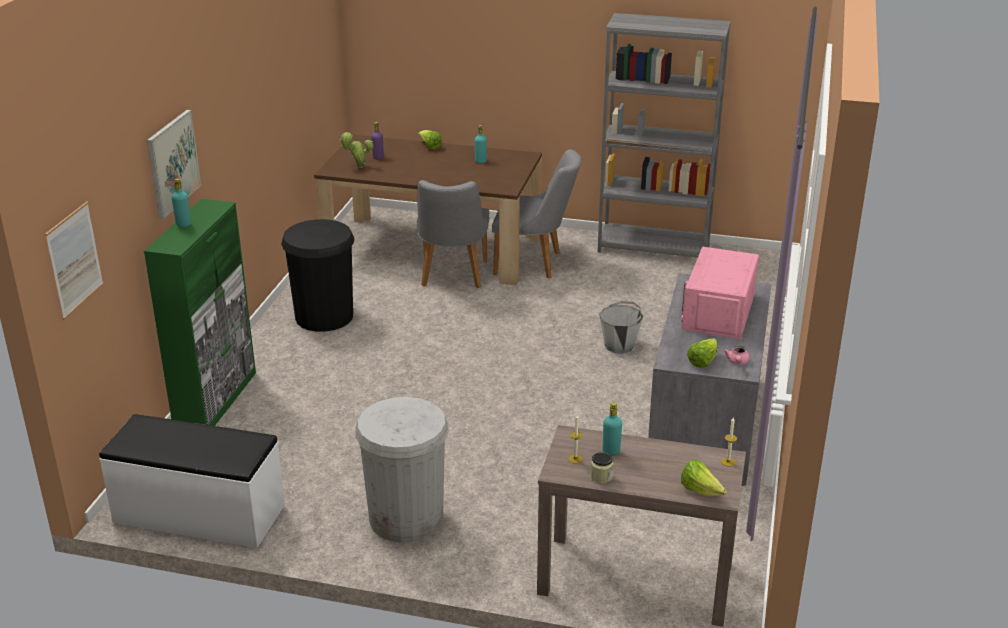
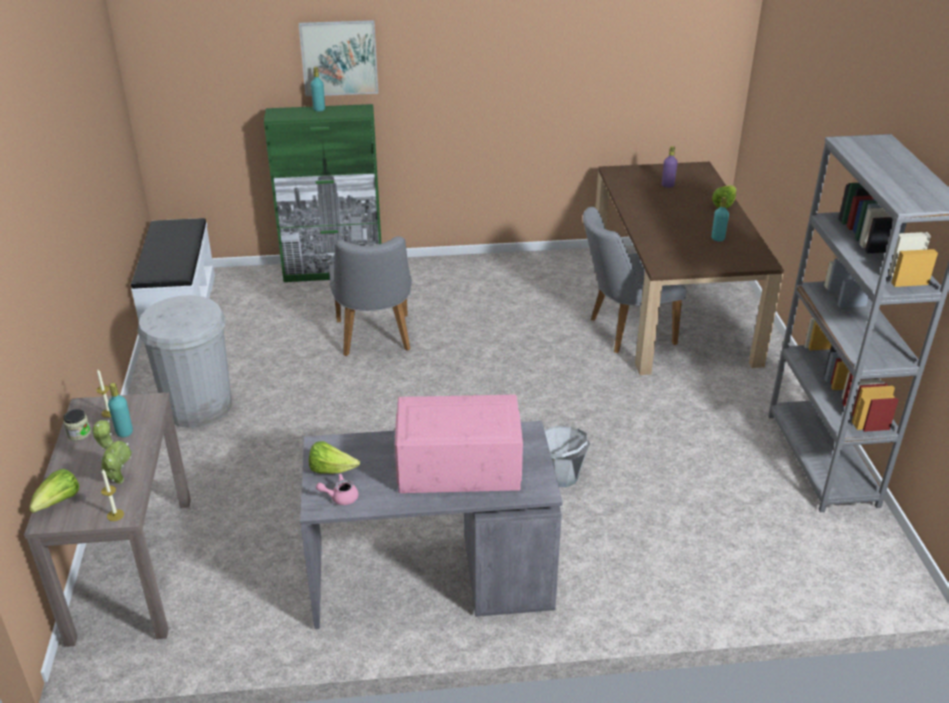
camera: 70 degrees right, 5 degrees up
picture [45,201,103,320] -> none
black trash can [281,219,354,332] -> none
potted plant [340,132,373,168] -> potted plant moved to [92,420,132,484]
grey chair [492,149,581,279] -> grey chair moved to [329,236,412,356]

